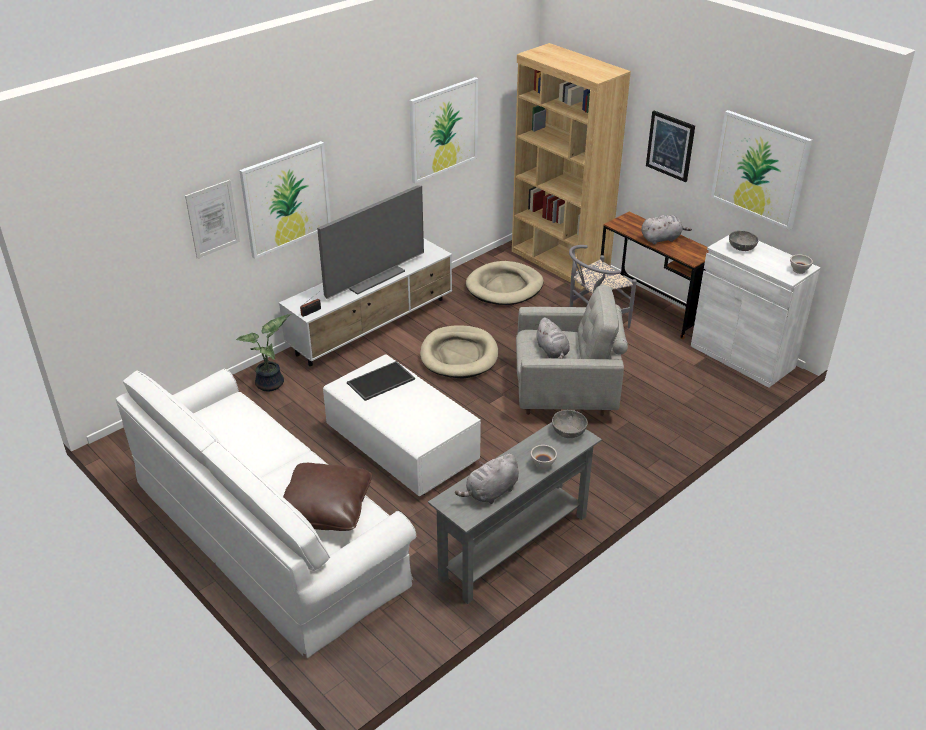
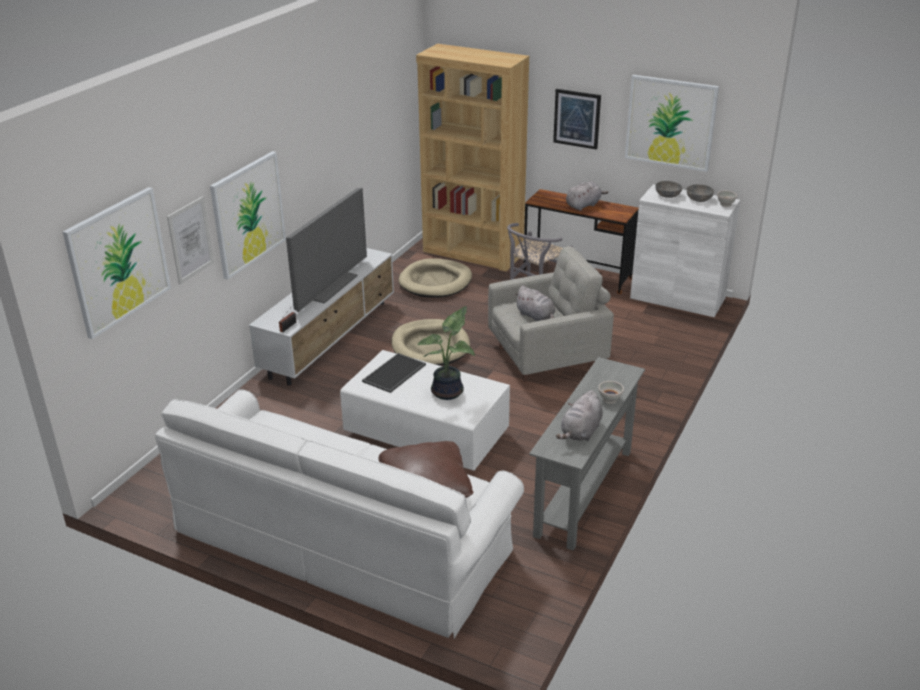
camera: 20 degrees left, 5 degrees down
potted plant [236,314,291,392] -> potted plant moved to [418,306,475,400]
picture [409,77,478,183] -> picture moved to [63,187,171,339]
grey bowl [552,410,588,438] -> grey bowl moved to [687,184,714,202]

